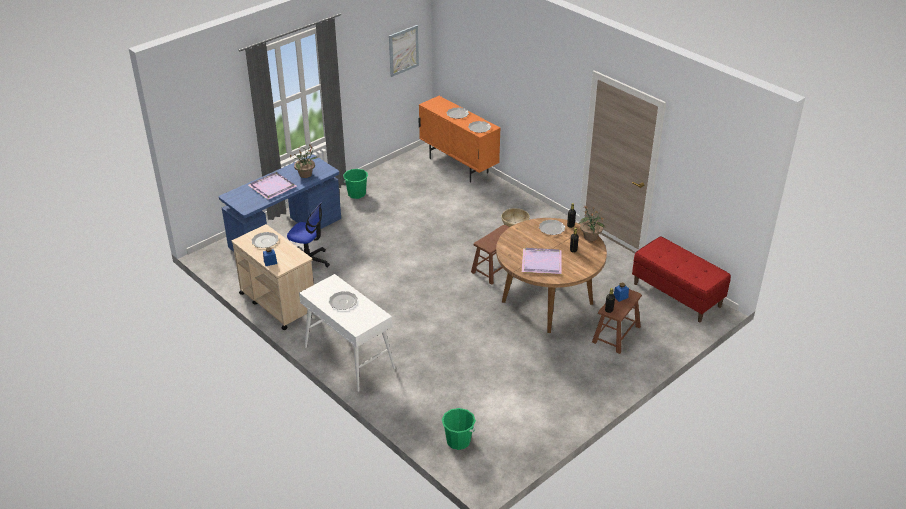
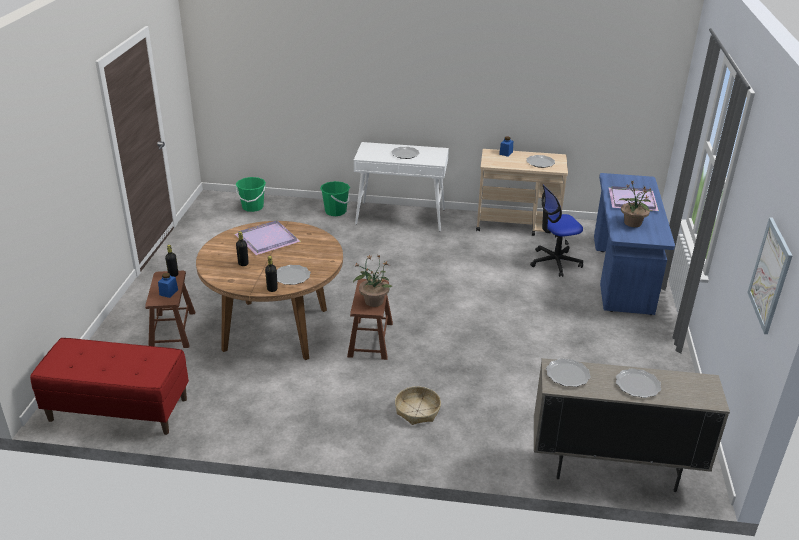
camera: 140 degrees right, 5 degrees down
green bucket [343,169,368,199] -> green bucket moved to [320,181,350,216]
orange cabinet [419,96,501,183] -> beige cabinet [534,358,730,492]
potted plant [578,205,605,241] -> potted plant moved to [353,255,392,307]

